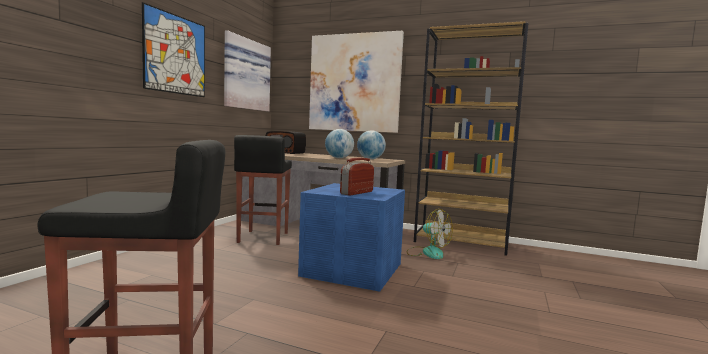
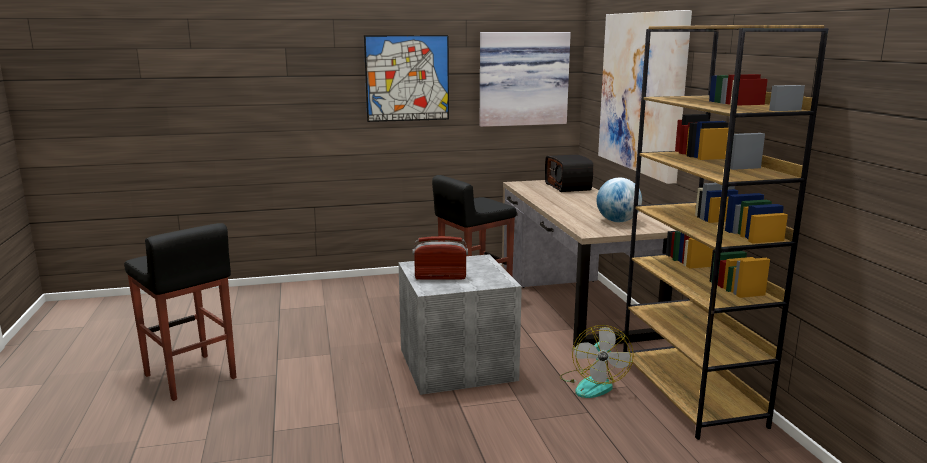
camera: 55 degrees right, 10 degrees up
blue storage box [298,183,405,292] -> grey storage box [398,254,522,395]
globe [325,129,354,158] -> none

